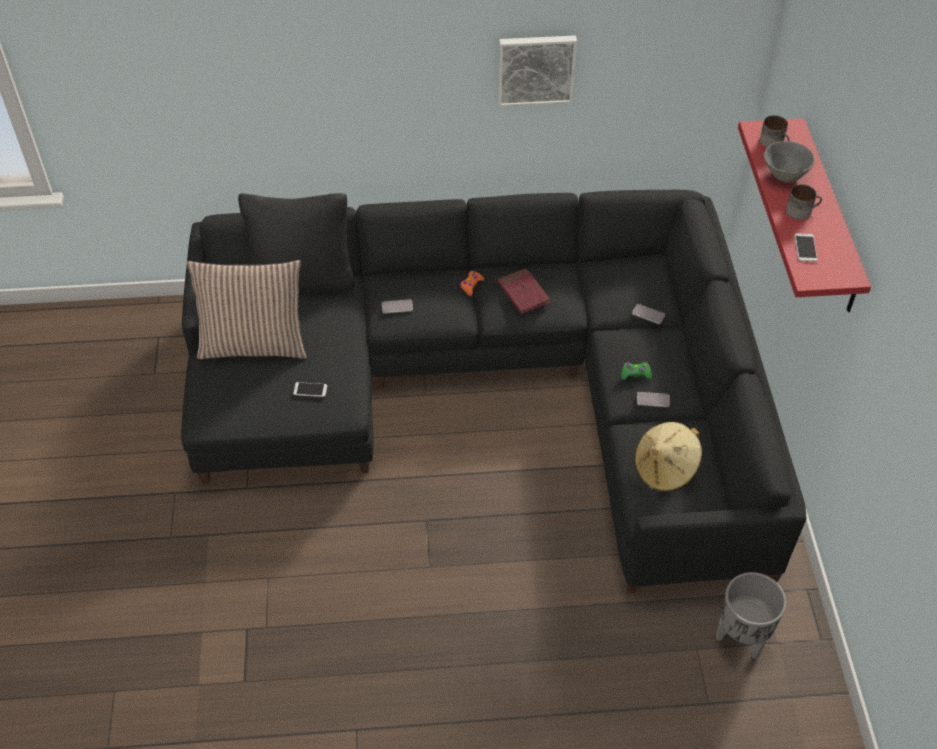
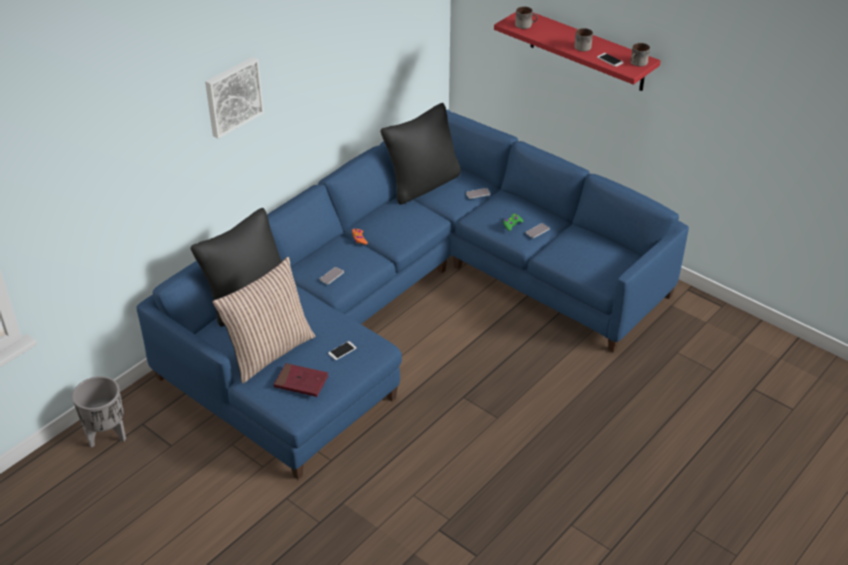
camera: 45 degrees left, 10 degrees down
black sofa [181,190,806,593] -> blue sofa [136,110,689,480]
red book [497,268,550,314] -> red book moved to [274,363,329,397]
picture [498,35,577,107] -> picture moved to [205,57,264,139]
beige hat [634,422,702,493] -> none
grey planter [716,572,786,660] -> grey planter moved to [72,376,126,448]
grey bowl [764,141,815,183] -> none
none -> black pillow [381,103,461,205]
none -> mug [631,43,650,67]

